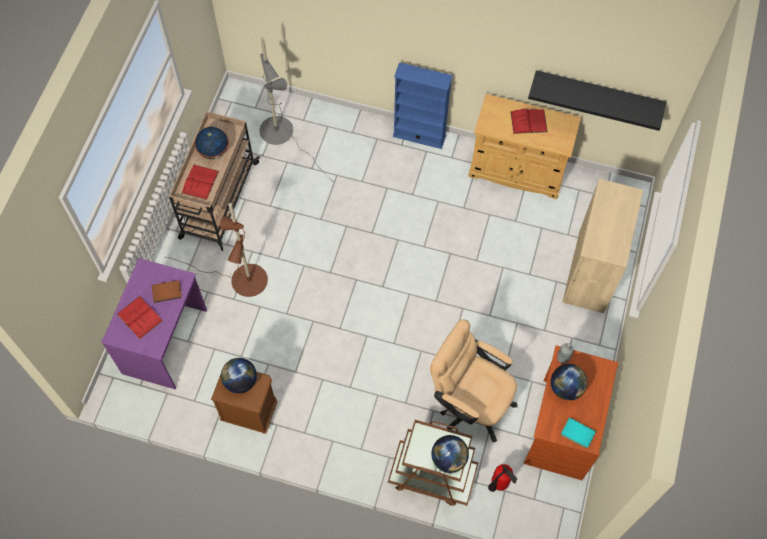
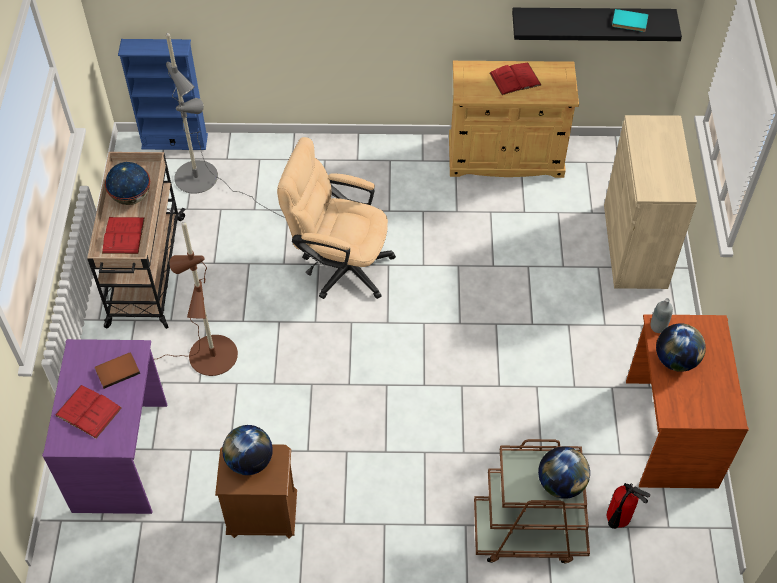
camera: 15 degrees left, 10 degrees down
blue bookcase [393,62,453,149] -> blue bookcase moved to [118,39,208,150]
beige office chair [430,319,517,442] -> beige office chair moved to [277,137,396,299]
turquoise book [561,418,596,448] -> turquoise book moved to [612,9,649,32]

